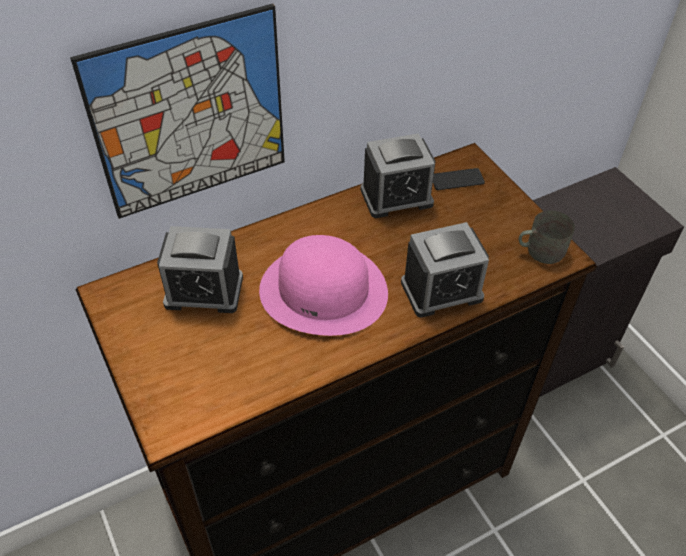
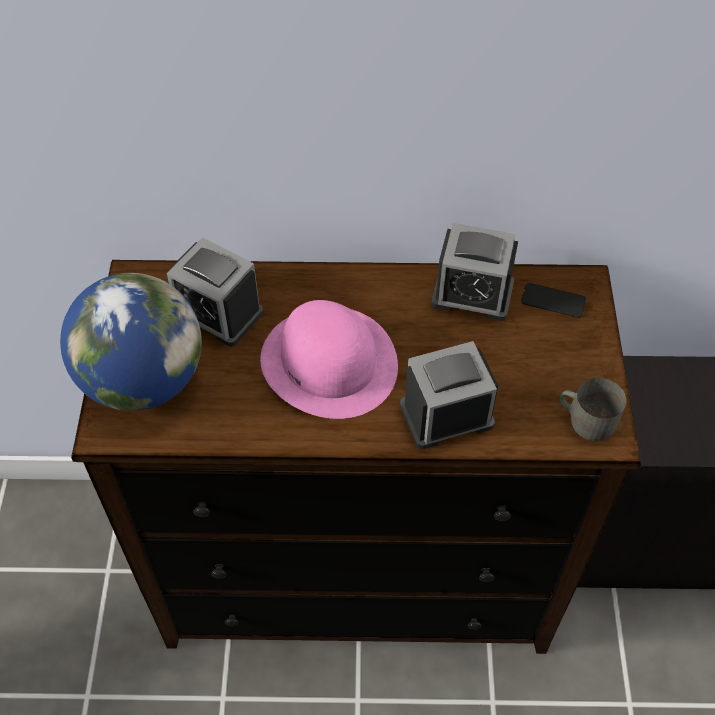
camera: 30 degrees right, 5 degrees up
picture [70,4,285,219] -> none
alarm clock [401,222,489,318] -> alarm clock turned 150 degrees clockwise [400,341,498,449]
none -> globe [60,273,202,411]

